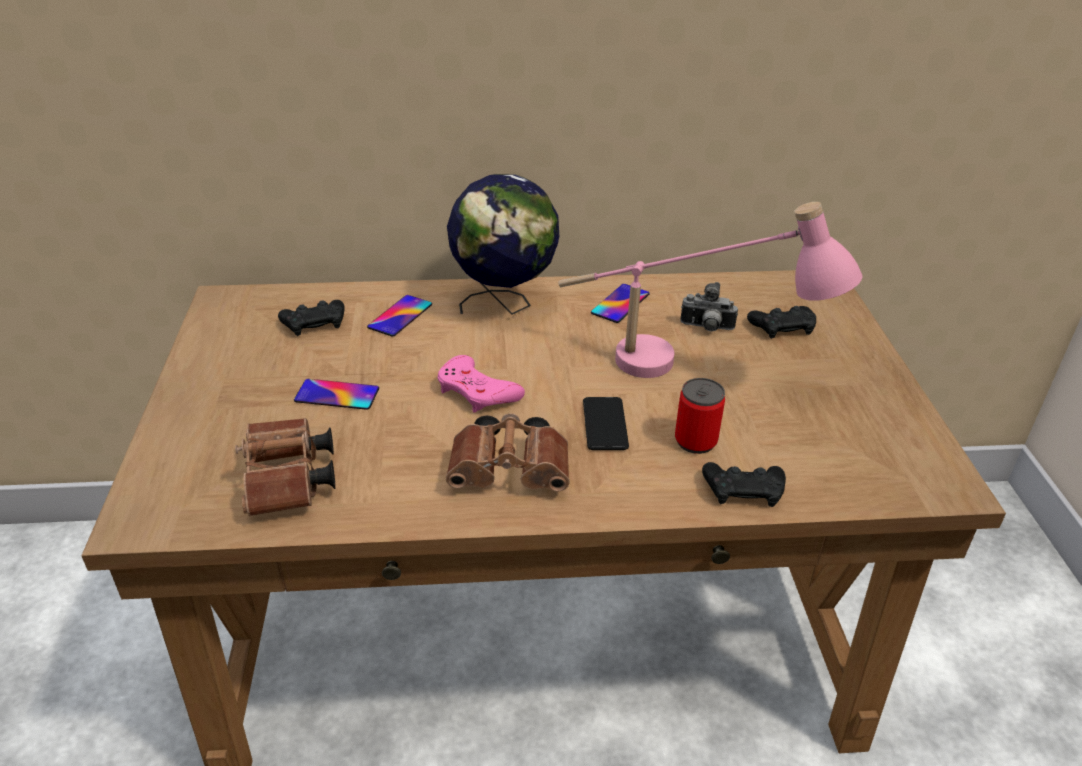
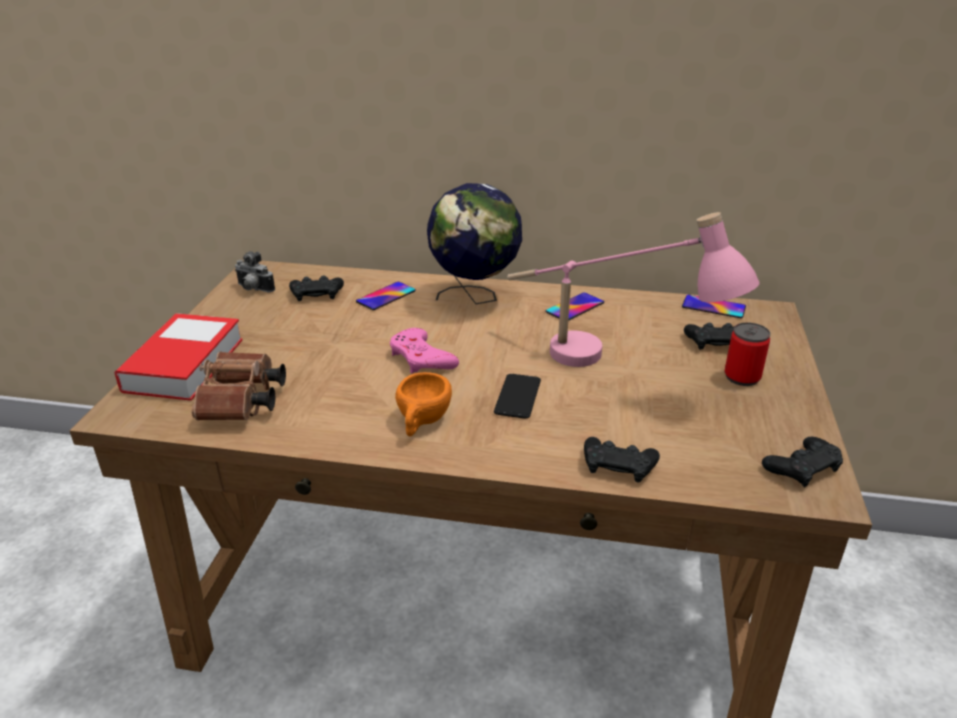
camera: 15 degrees right, 5 degrees down
phone [294,379,379,410] -> phone moved to [682,295,746,318]
brown binoculars [446,413,570,492] -> orange cup [395,372,452,436]
can [675,378,725,454] -> can moved to [724,322,770,386]
camera [680,282,738,332] -> camera moved to [235,251,275,292]
none -> book [114,313,243,401]
none -> black game controller [762,437,843,488]

